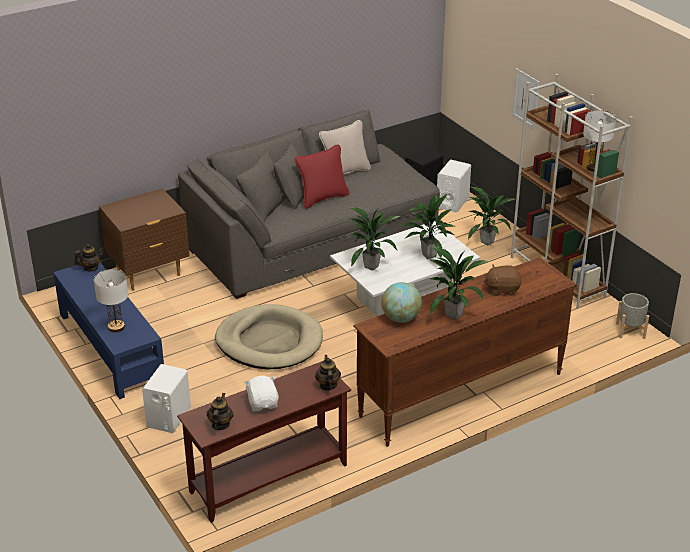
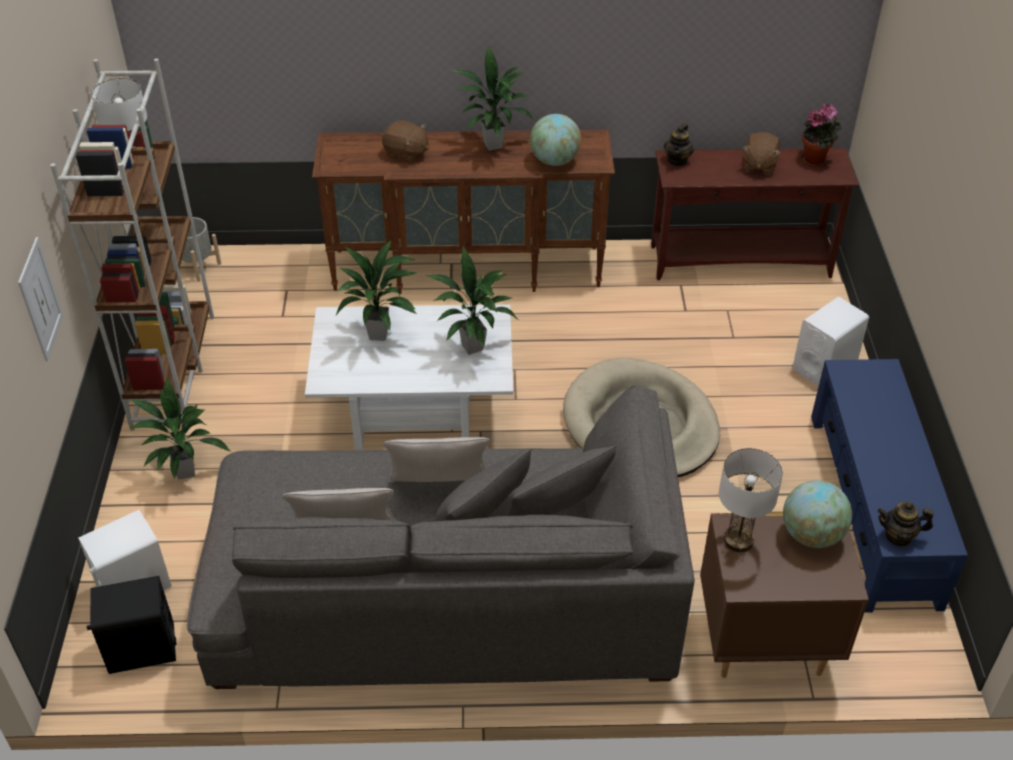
camera: 150 degrees left, 10 degrees up
table lamp [94,269,128,333] -> table lamp moved to [719,448,783,552]
teapot [207,393,234,430] -> potted plant [801,104,842,167]
white plush toy [244,376,279,411] -> brown plush toy [743,132,781,175]
red pillow [295,144,349,209] -> beige pillow [383,437,490,482]
none -> globe [783,480,852,548]

